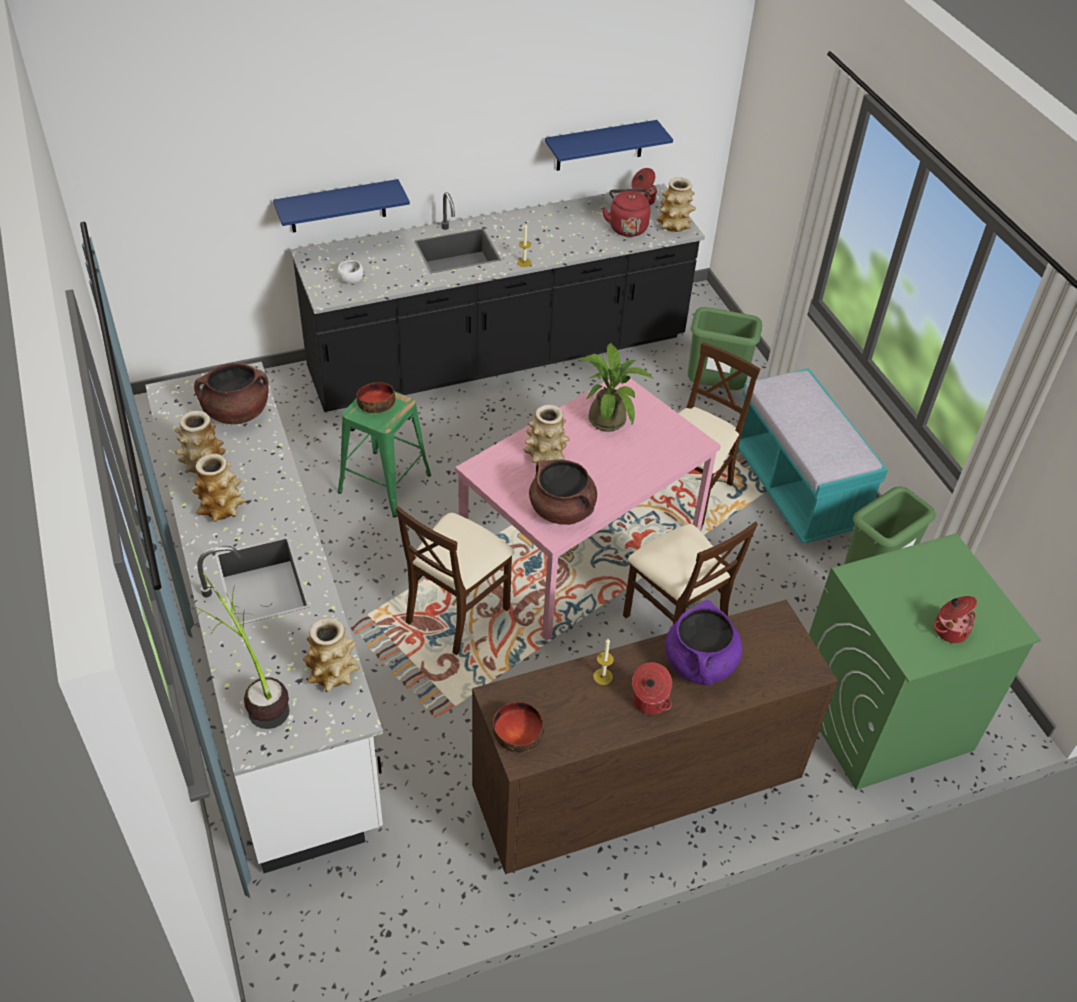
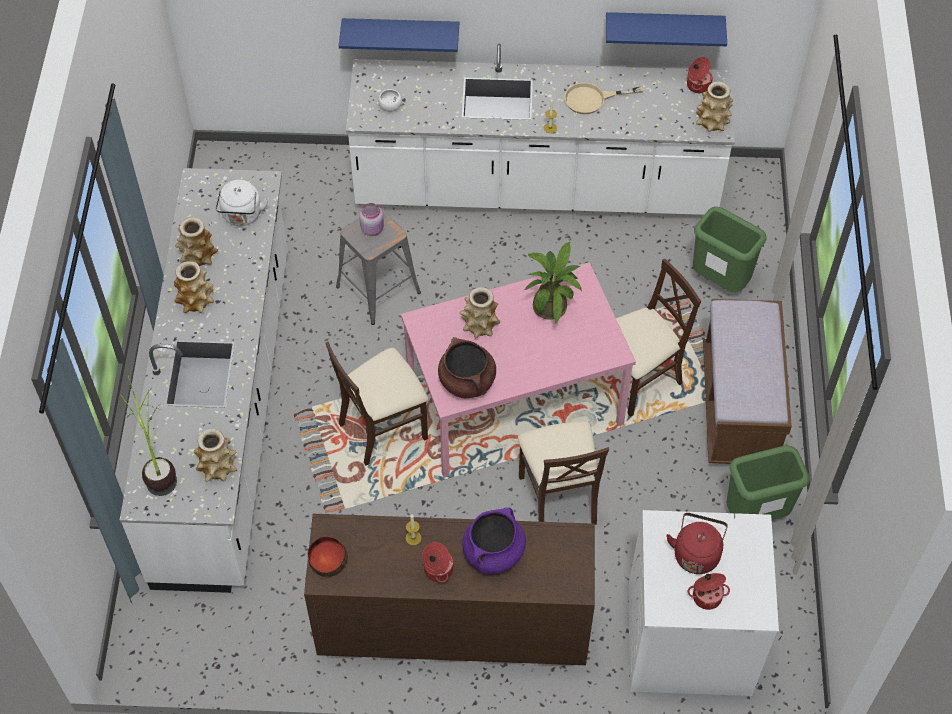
camera: 25 degrees right, 10 degrees up
brown cooking pot [194,363,269,424] -> white kettle [216,180,268,226]
black counter [290,184,705,412] -> white counter [346,44,735,215]
green stool [338,391,431,517] -> grey stool [336,208,421,325]
bowl [356,382,395,413] -> pink jar [359,203,384,236]
red kettle [602,189,651,237] -> red kettle moved to [666,513,728,574]
turquoise bench [738,368,888,544] -> brown bench [703,299,792,464]
green washing machine [809,533,1041,790] -> white washing machine [629,510,779,696]
none -> beige frying pan [564,82,643,114]

